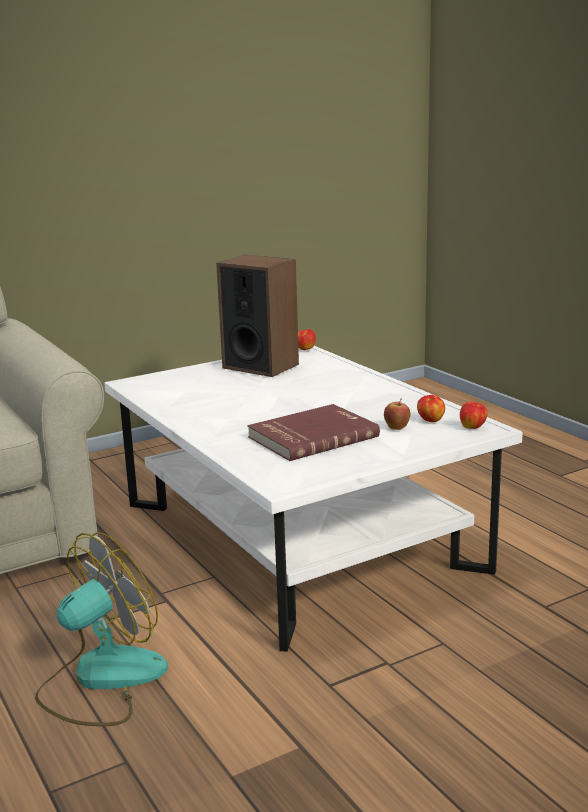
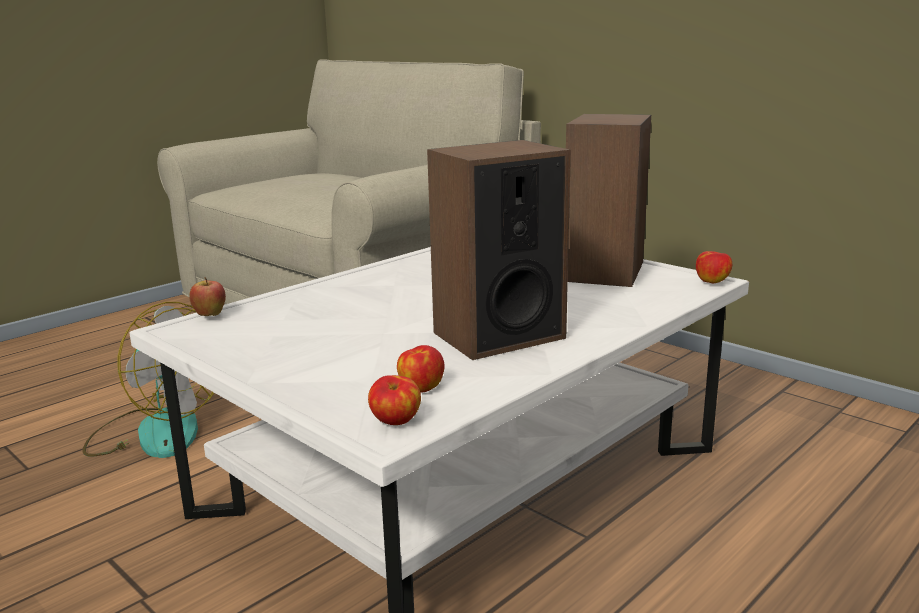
camera: 75 degrees right, 0 degrees up
red book [247,404,380,461] -> none
apple [384,399,410,430] -> apple moved to [189,277,226,316]
none -> speaker [427,140,571,360]

